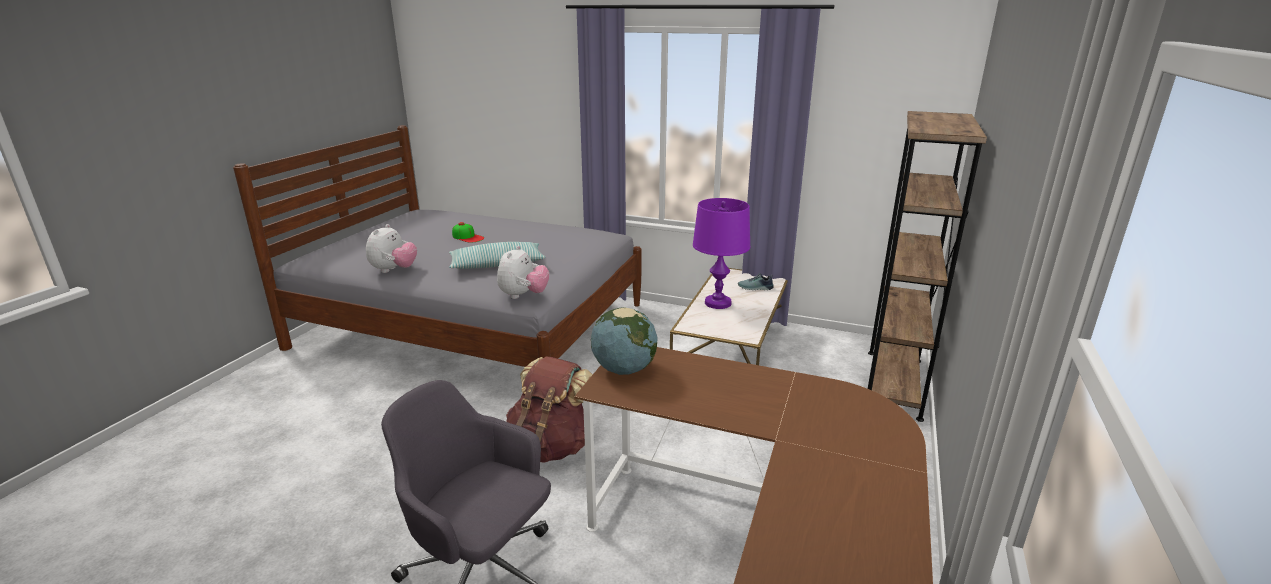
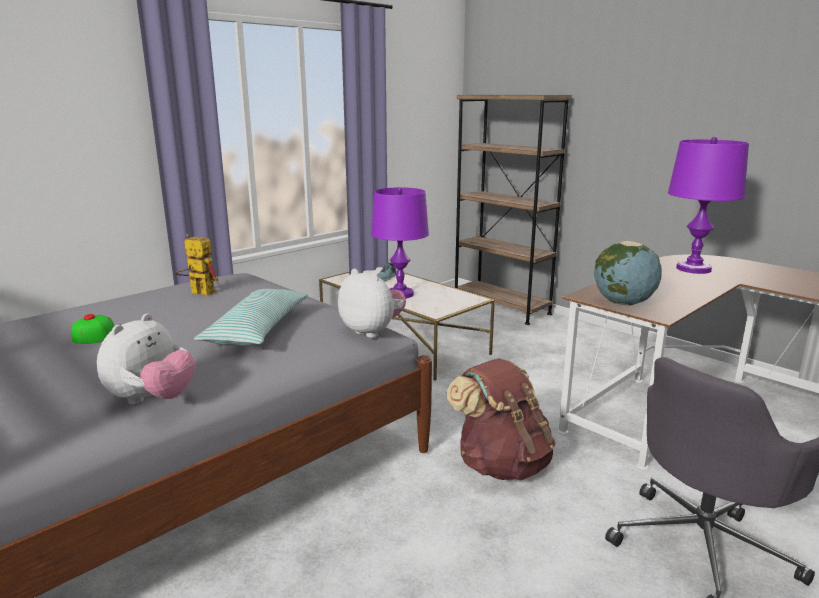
camera: 65 degrees left, 5 degrees down
plush toy [366,224,417,273] -> plush toy turned 75 degrees clockwise [97,314,196,405]
none -> toy robot [175,234,219,296]
none -> purple table lamp [668,137,749,274]

